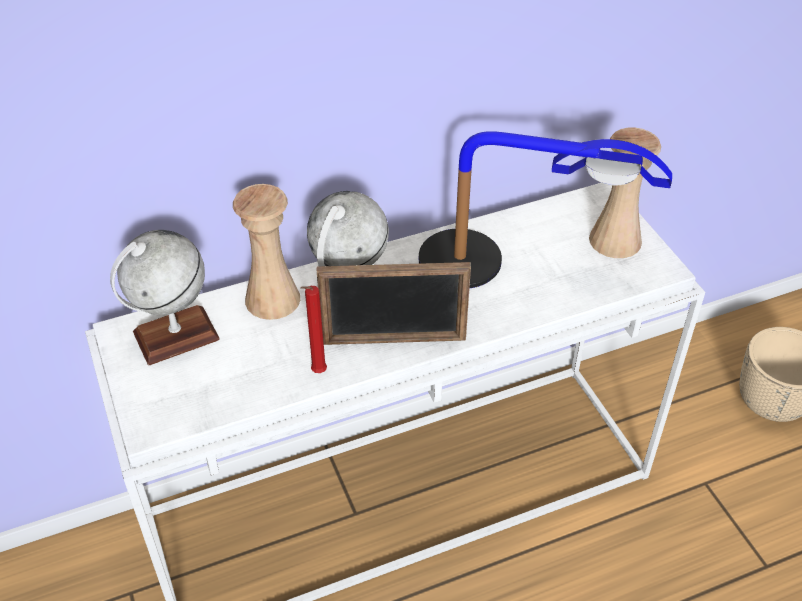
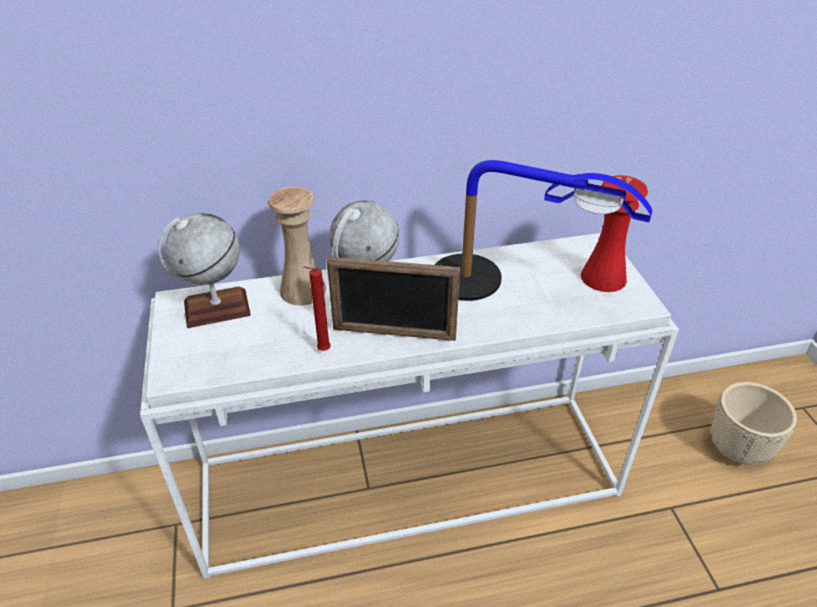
camera: 10 degrees right, 5 degrees down
beige vase [589,128,661,258] -> red vase [581,175,648,292]

